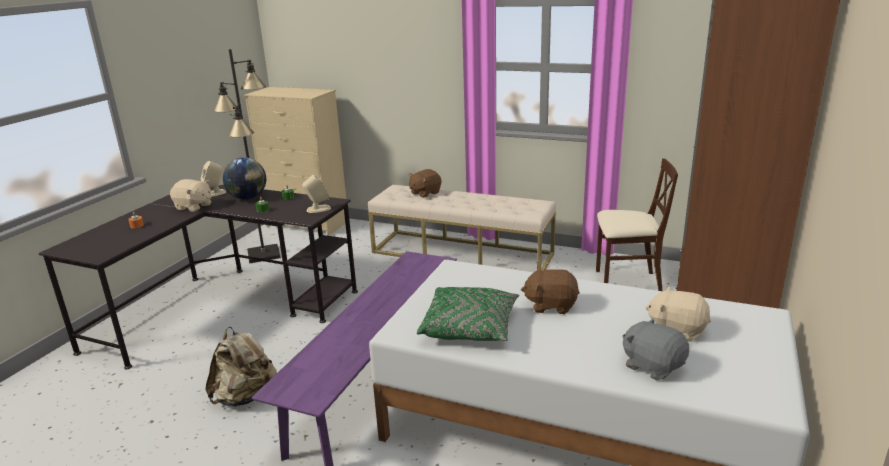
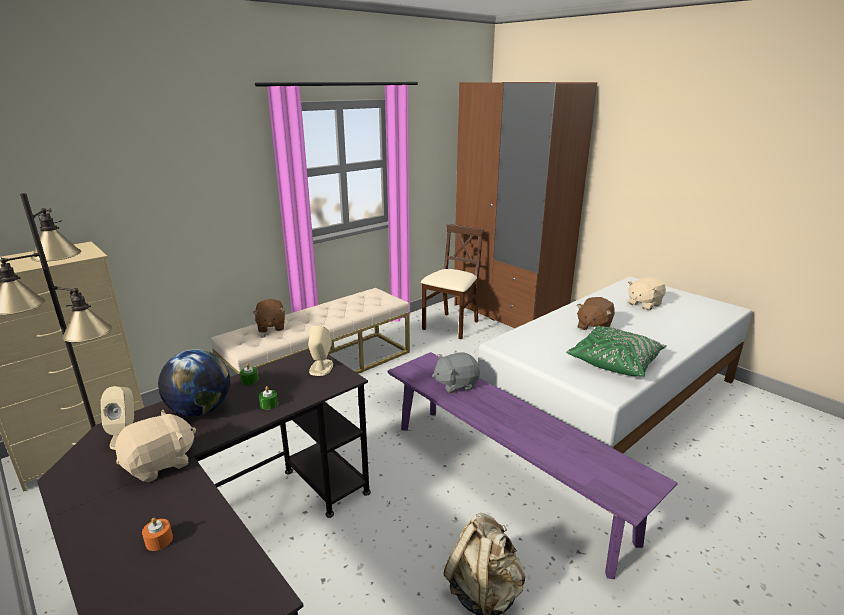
camera: 65 degrees left, 0 degrees up
grey plush toy [622,318,689,380] -> grey plush toy moved to [432,352,480,393]

